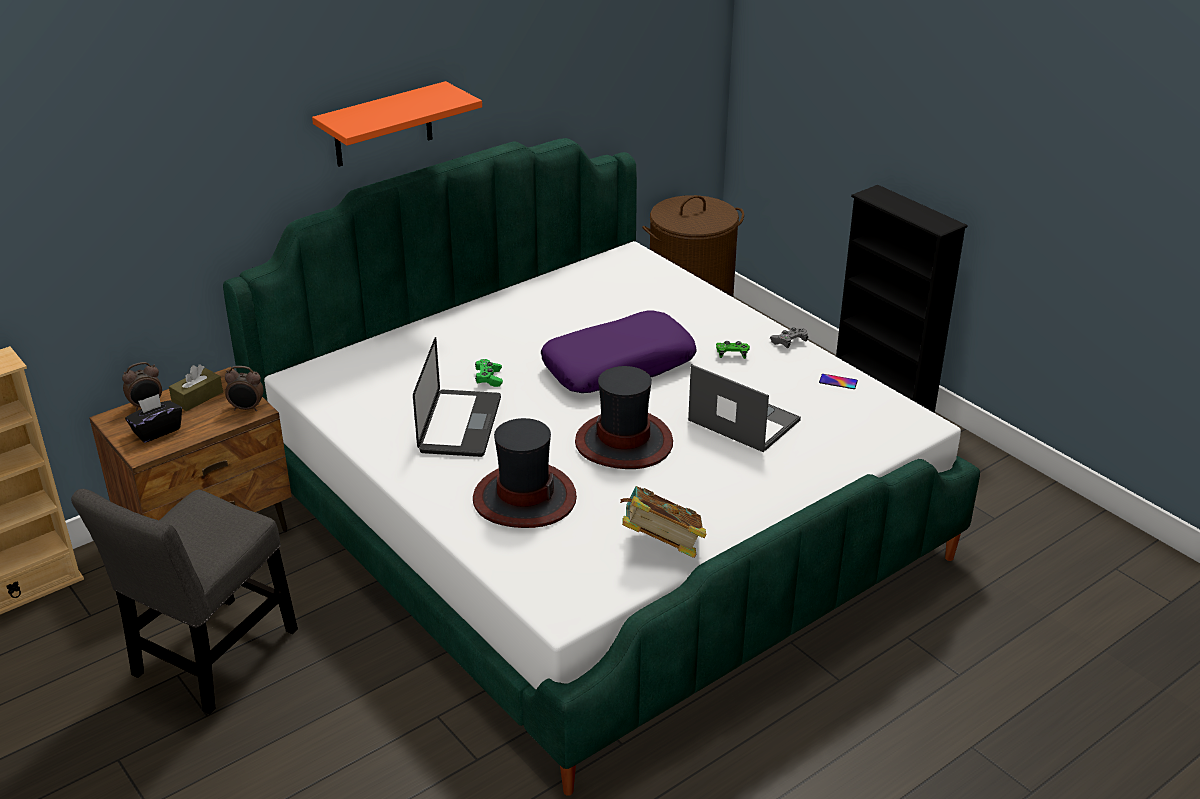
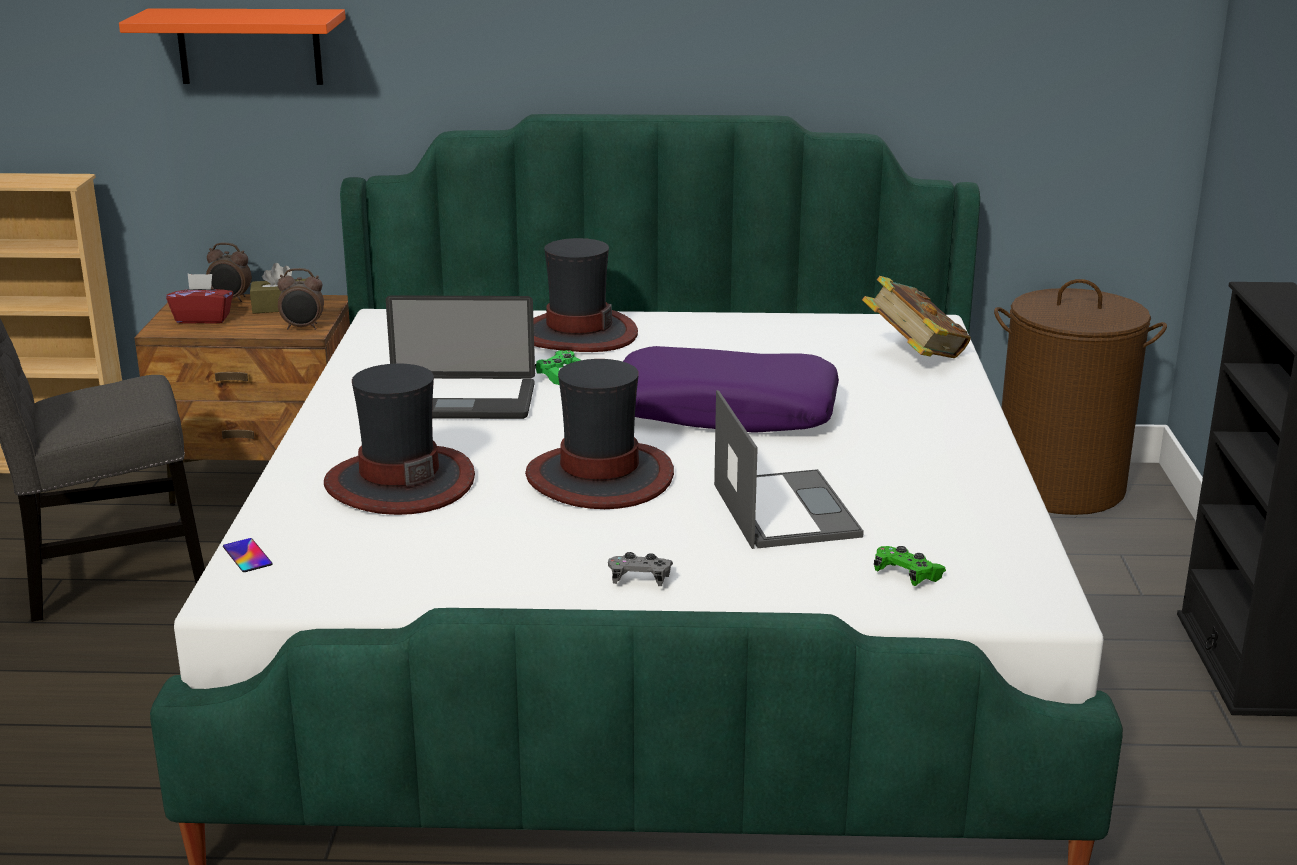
camera: 40 degrees right, 10 degrees down
black tissue box [125,394,182,443] -> red tissue box [166,274,233,324]
alarm clock [225,366,264,411] -> alarm clock turned 45 degrees counterclockwise [278,268,324,330]
orange shelf [312,81,482,167] -> orange shelf moved to [119,8,346,85]
laptop [413,337,501,457] -> laptop turned 45 degrees clockwise [386,295,535,419]
book [620,486,706,558] -> book moved to [862,276,971,358]
green game controller [716,341,750,359] -> green game controller moved to [874,546,946,586]
grey game controller [770,327,808,348] -> grey game controller moved to [608,552,673,586]
phone [819,374,858,389] -> phone moved to [223,538,273,572]
none -> hat [533,238,638,352]

